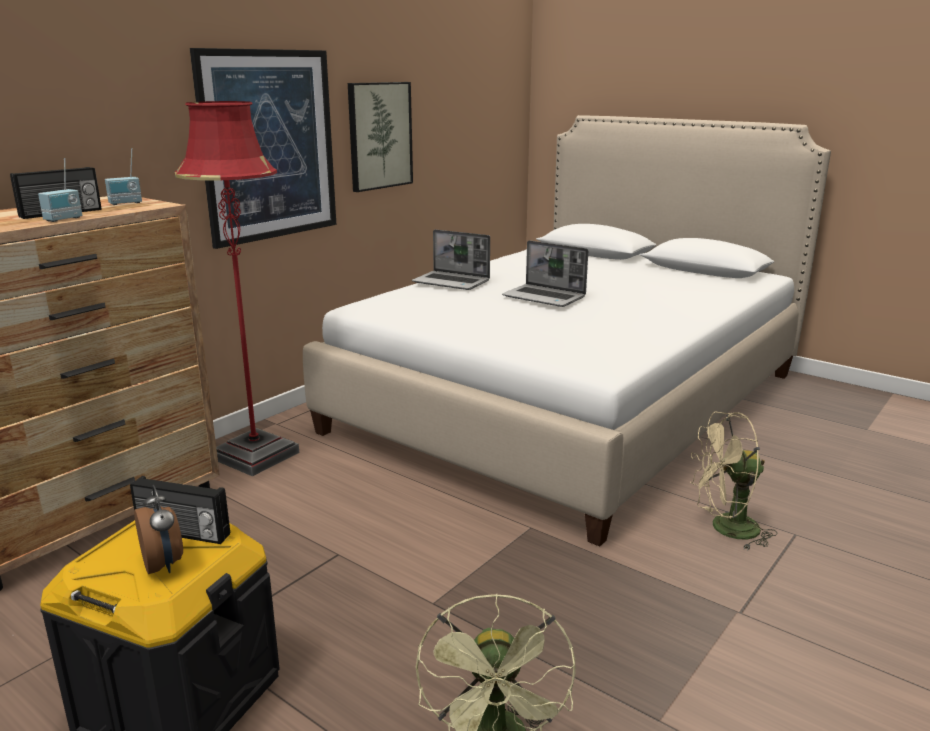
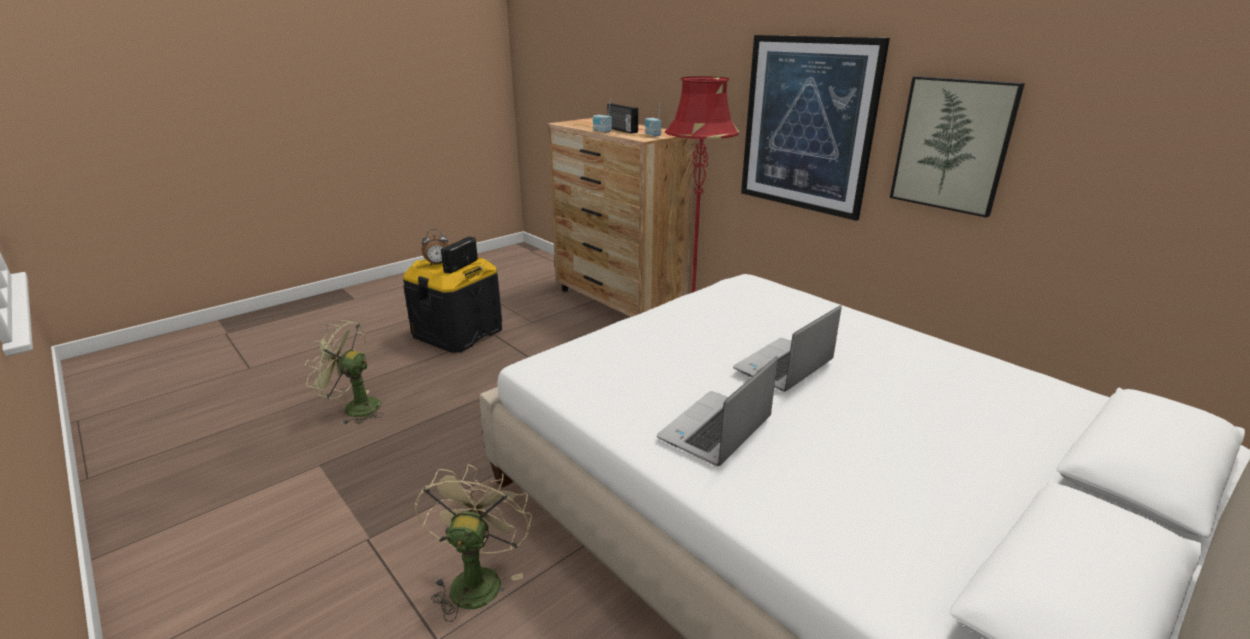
camera: 100 degrees right, 5 degrees up
laptop [412,229,490,290] -> laptop moved to [657,356,778,466]

